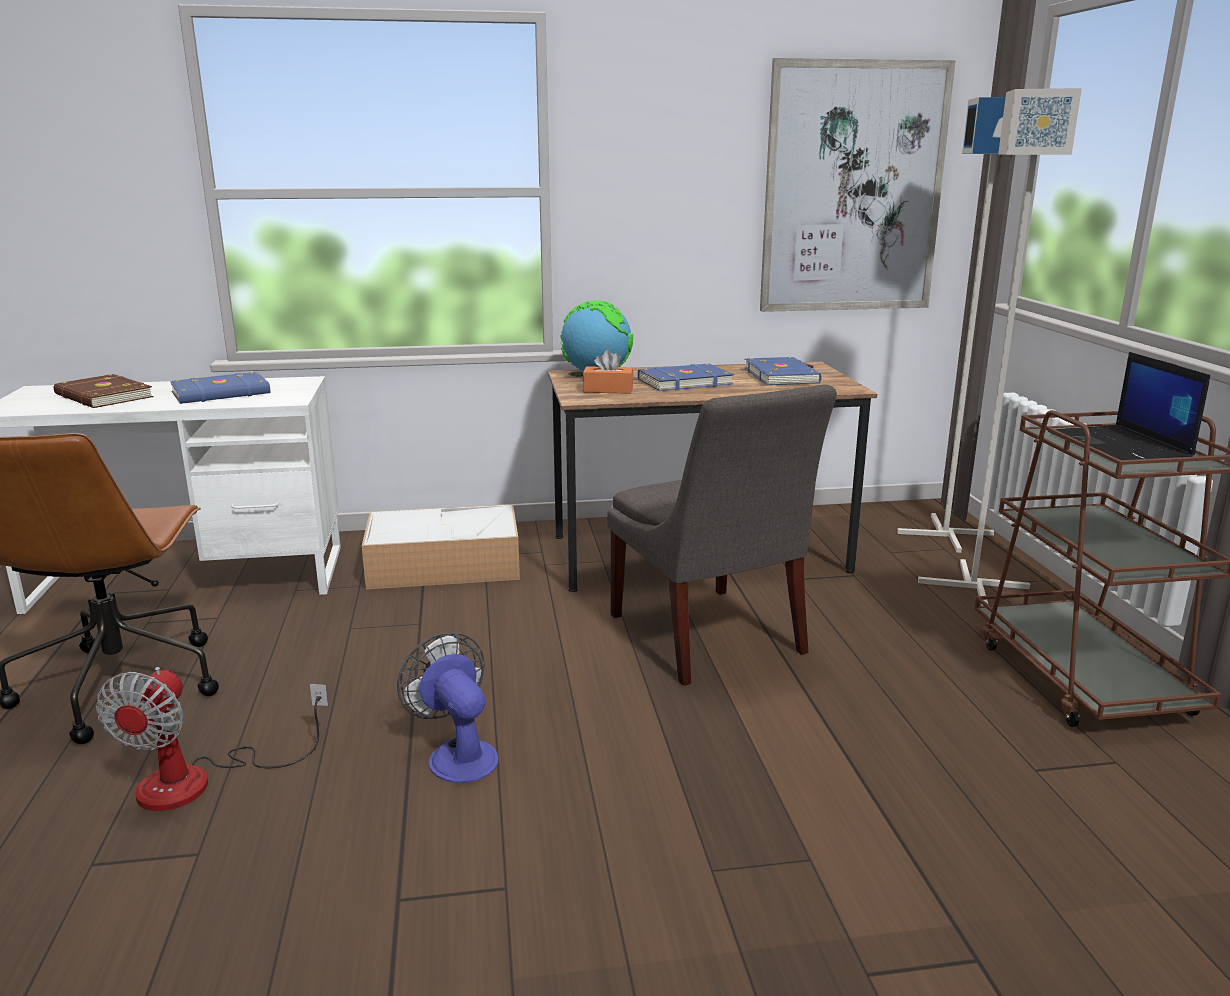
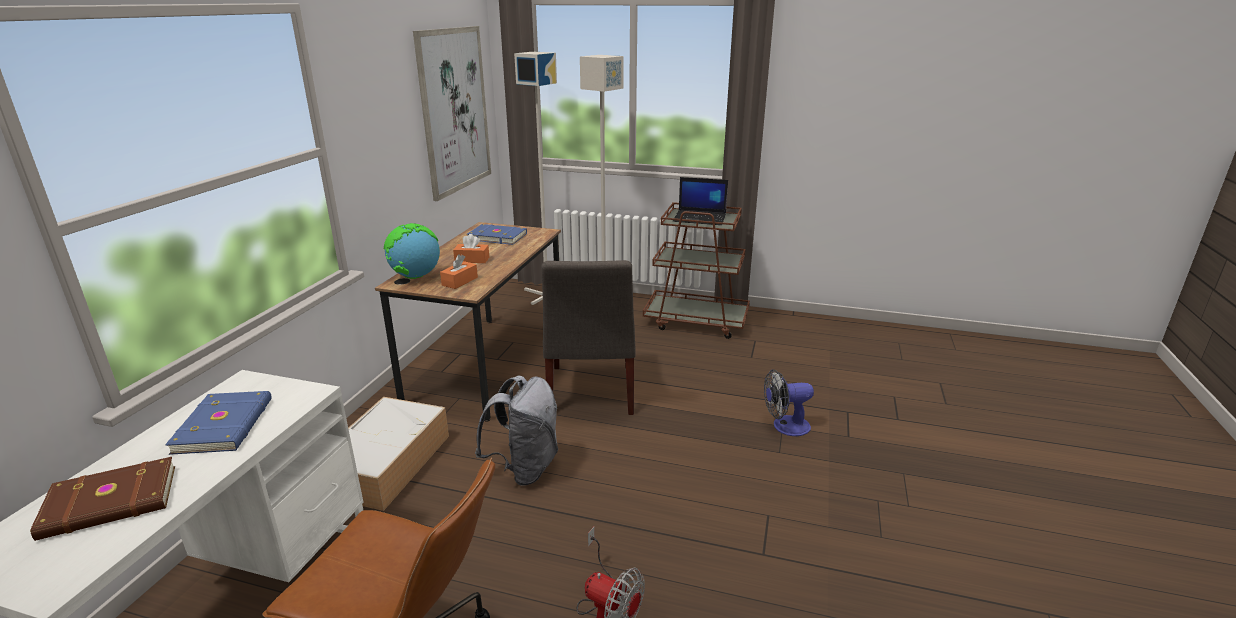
camera: 65 degrees left, 5 degrees up
fan [397,632,498,783] -> fan moved to [764,369,814,436]
grey chair [608,384,837,686] -> grey chair turned 90 degrees clockwise [541,260,635,415]
blue book [638,364,734,391] -> orange tissue box [453,234,489,263]
none -> grey backpack [475,376,558,486]

